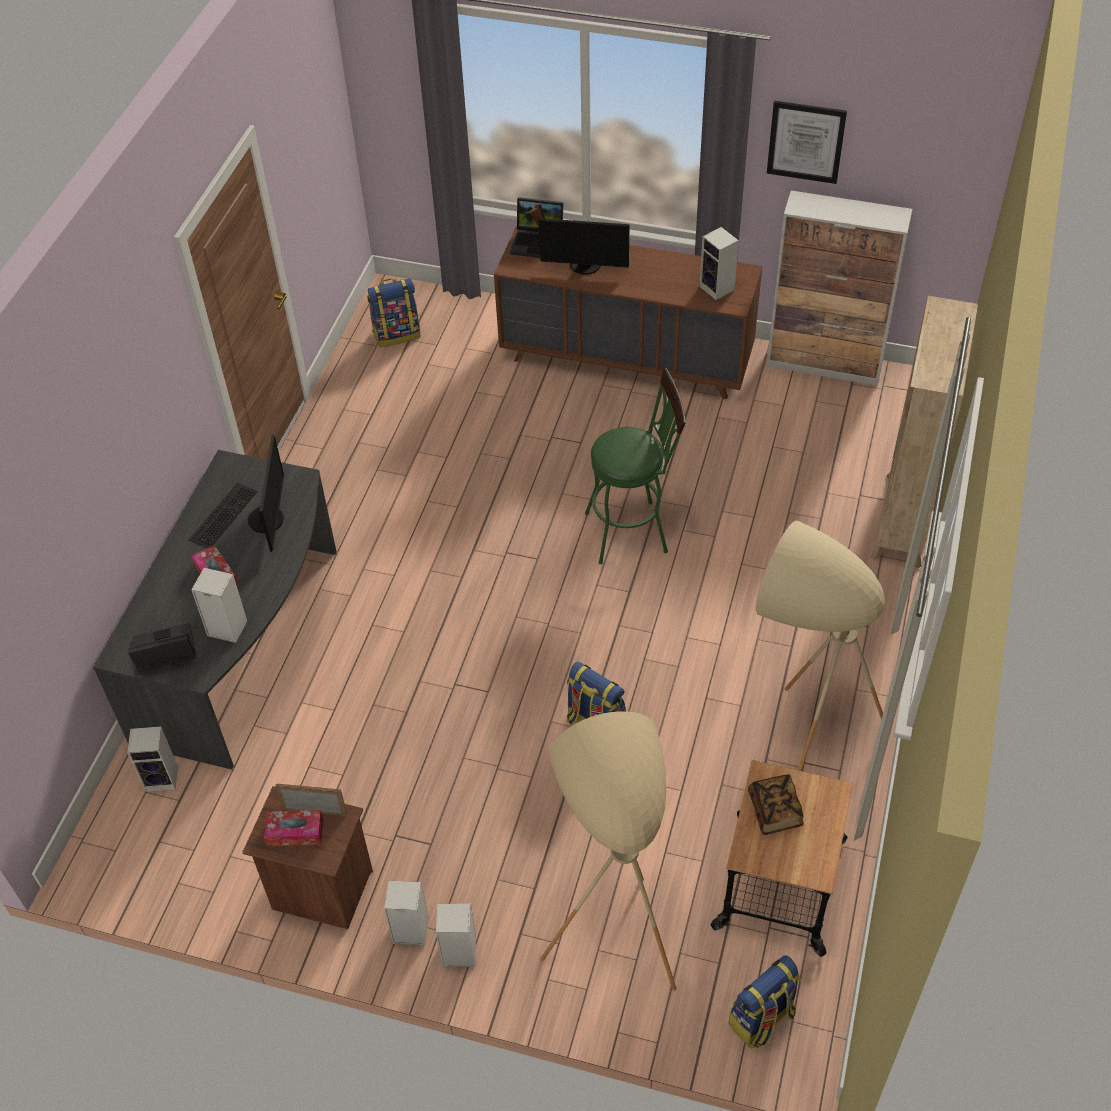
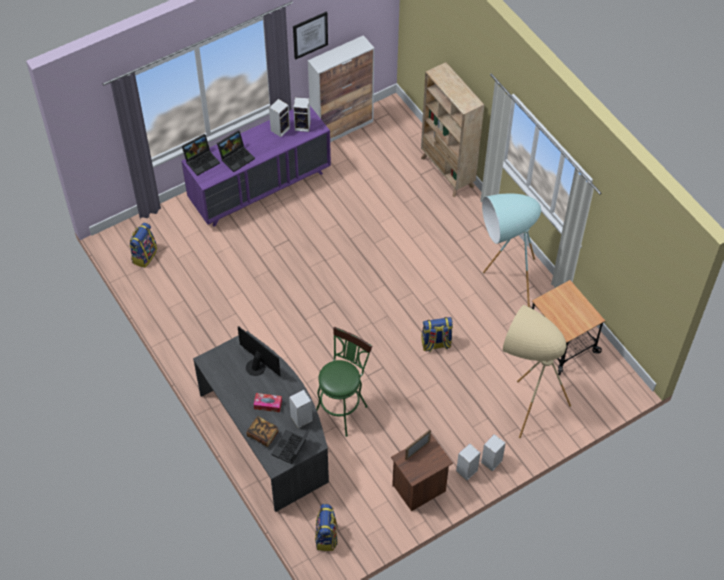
camera: 50 degrees left, 5 degrees up
speaker [127,727,178,792] -> speaker moved to [269,99,290,137]
keyboard [189,483,258,548] -> none
tissue box [264,810,323,846] -> none
brown dresser [494,226,762,399] -> purple dresser [182,106,331,227]
monitor [539,218,630,275] -> laptop [217,130,255,172]
green stool [585,368,686,564] -> green stool moved to [316,327,372,437]
backpack [728,955,800,1048] -> backpack moved to [315,504,338,551]
book [748,774,804,835] -> book moved to [246,416,279,447]
beige floor lamp [756,521,885,771] -> turquoise floor lamp [482,193,541,307]

